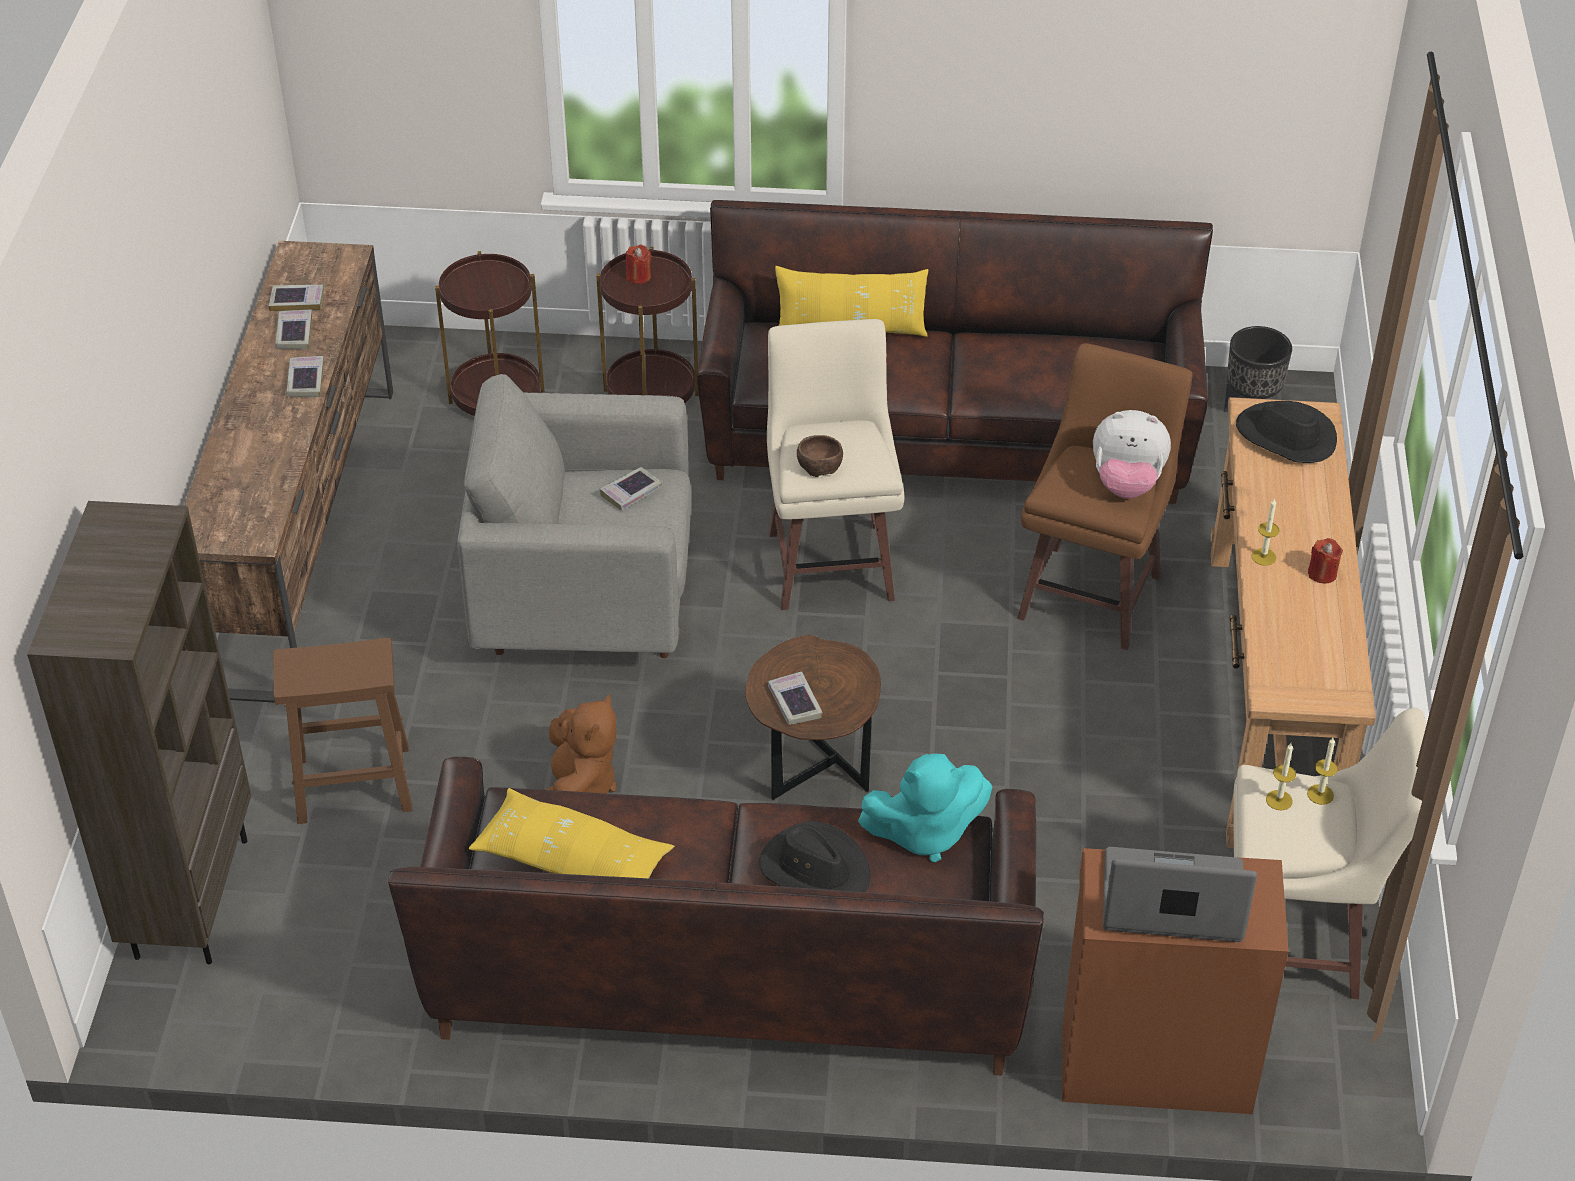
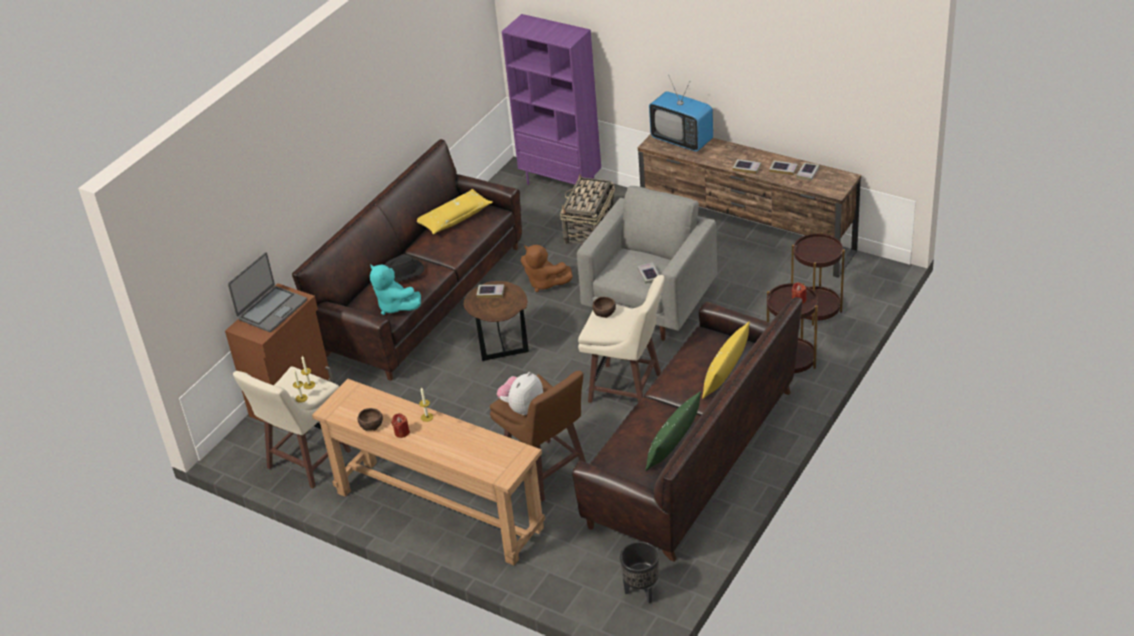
camera: 120 degrees right, 5 degrees down
brown bookcase [27,501,251,964] -> purple bookcase [502,14,601,185]
brown stool [273,638,412,824] -> basket [560,174,615,244]
turquoise plush toy [858,753,992,863] -> turquoise plush toy turned 60 degrees counterclockwise [370,264,421,315]
black hat [1236,401,1337,463] -> none
none -> brown bowl [357,408,383,431]
none -> green pillow [645,391,701,471]
none -> television [649,76,713,151]

